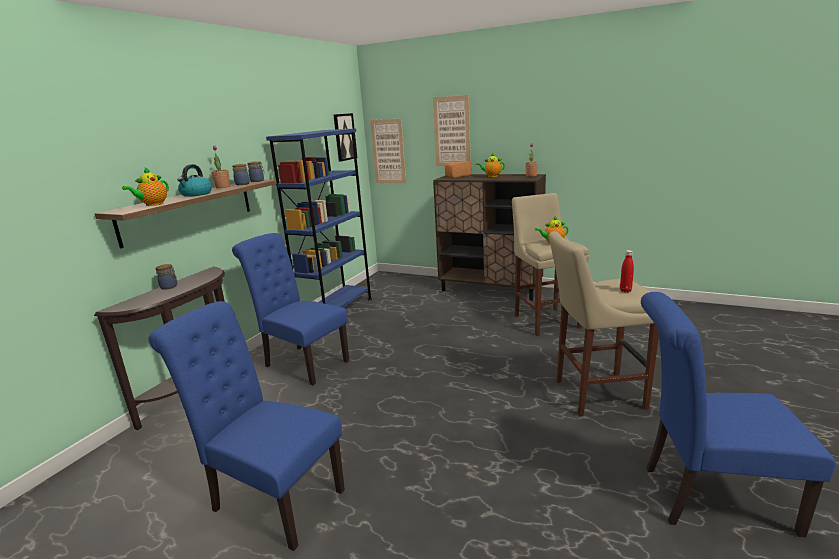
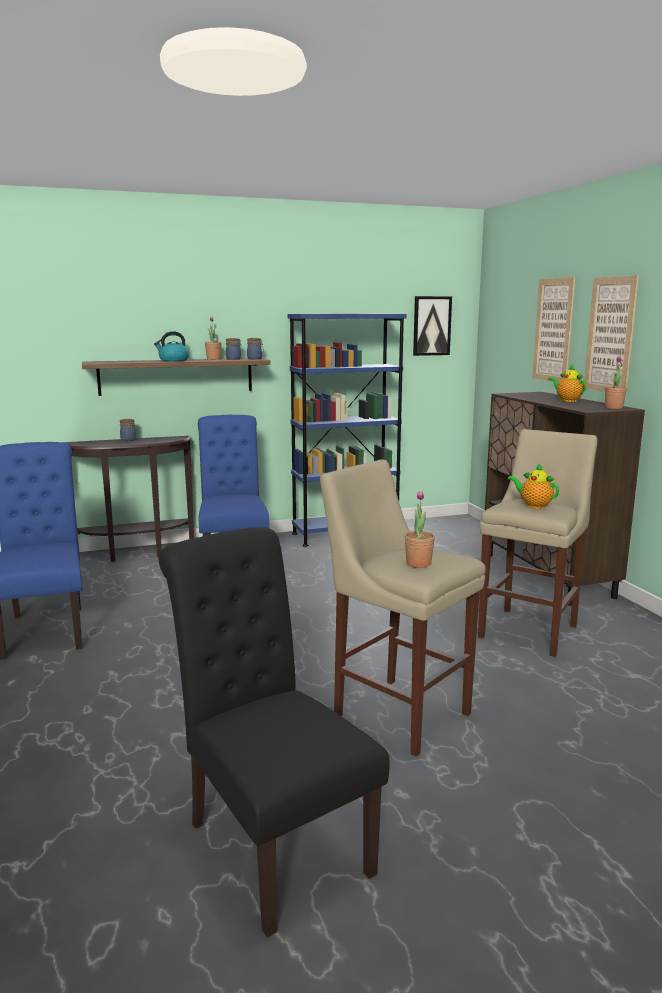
camera: 45 degrees right, 5 degrees down
teapot [122,167,169,206] -> none
picture [370,118,406,184] -> picture moved to [584,275,639,393]
bread [445,161,472,178] -> none
red bottle [620,250,634,292] -> potted plant [405,491,435,568]
blue chair [641,292,836,537] -> black chair [159,527,389,938]

